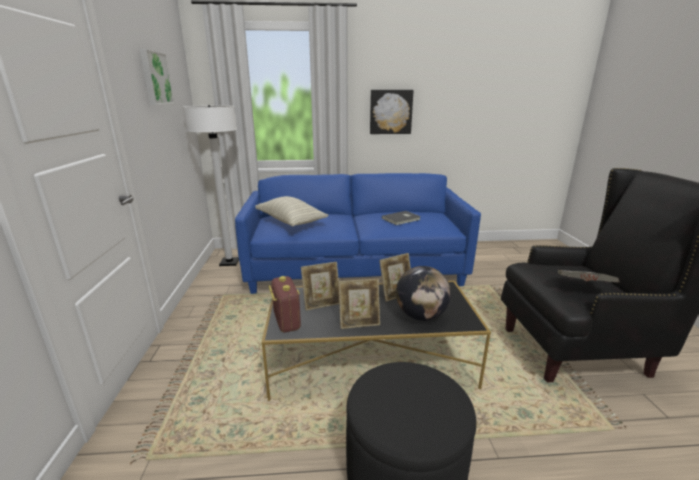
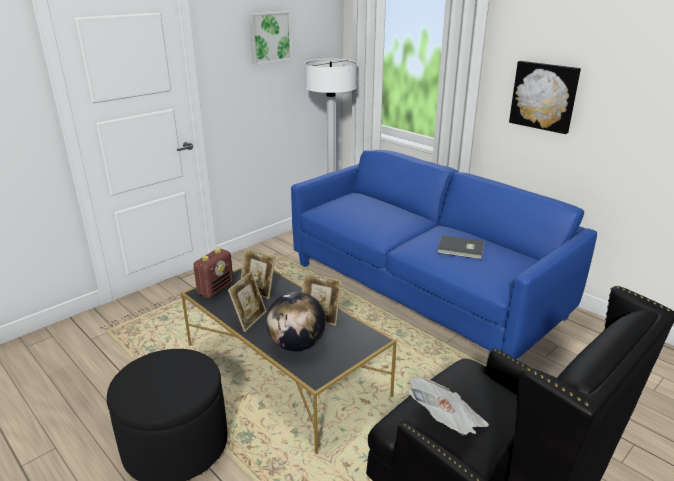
camera: 50 degrees right, 5 degrees up
pillow [255,196,329,226] -> none
picture frame [338,279,380,329] -> picture frame turned 105 degrees counterclockwise [228,271,266,332]

